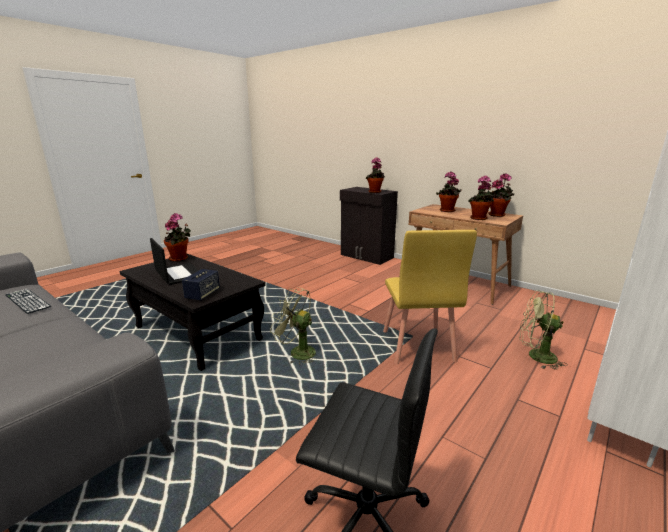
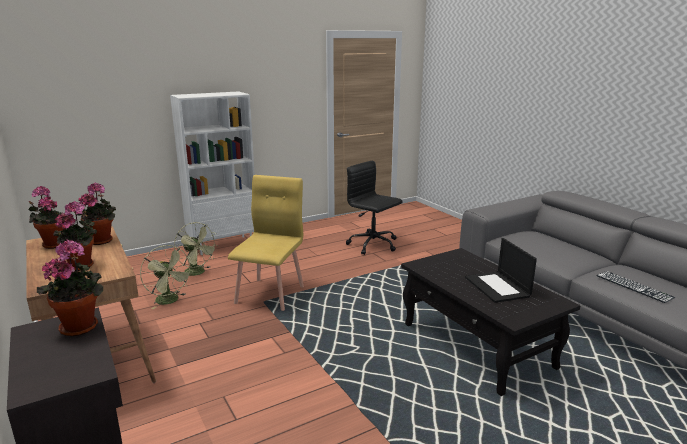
camera: 160 degrees left, 0 degrees up
potted plant [164,213,191,262] -> none
speaker [182,269,220,301] -> none
green fan [270,287,318,365] -> green fan moved to [140,245,193,309]

